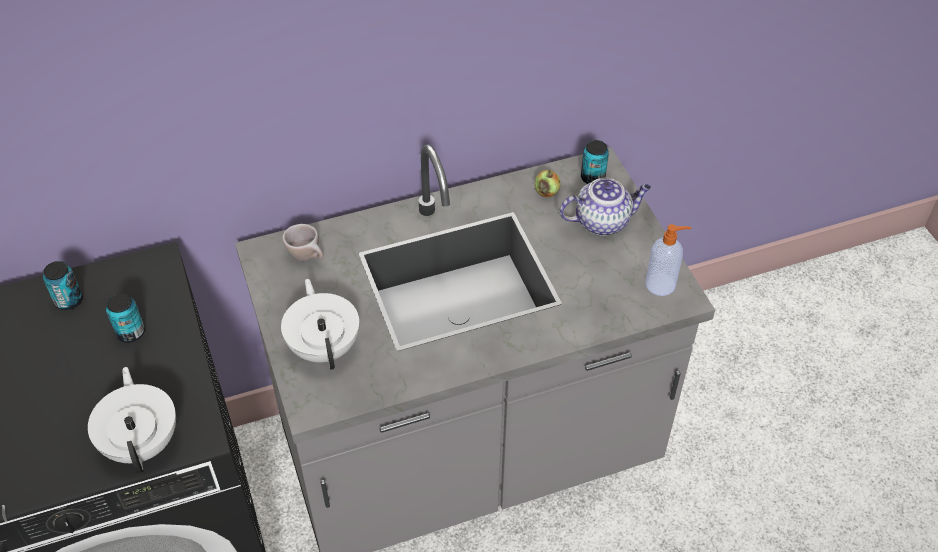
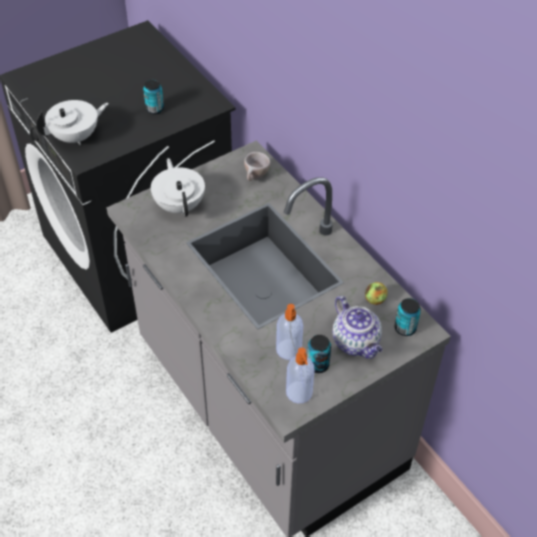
camera: 75 degrees right, 0 degrees up
can [43,261,83,310] -> can moved to [307,335,331,373]
white teapot [281,279,359,370] -> white teapot turned 75 degrees counterclockwise [151,158,205,217]
none -> soap dispenser [276,304,303,360]

